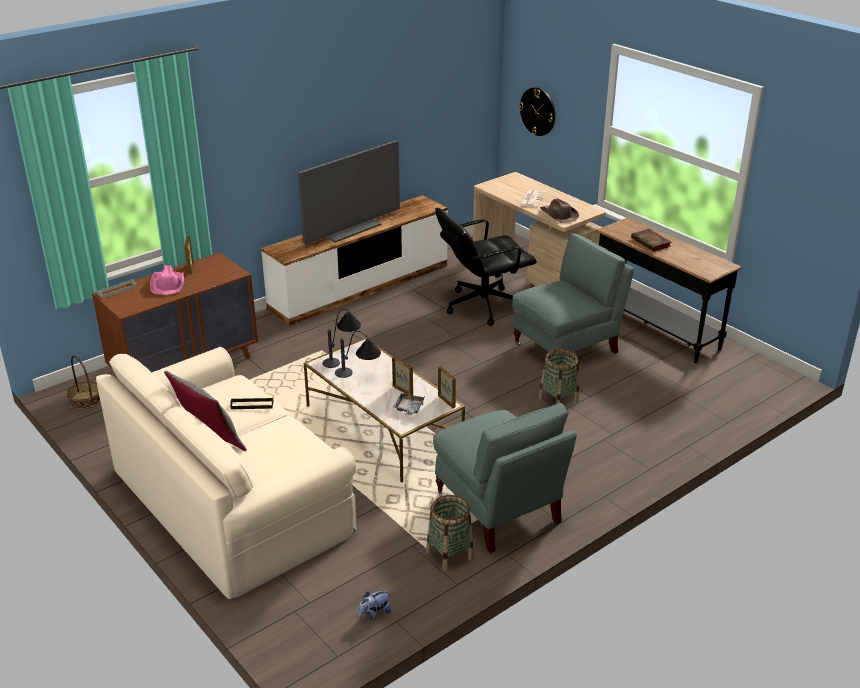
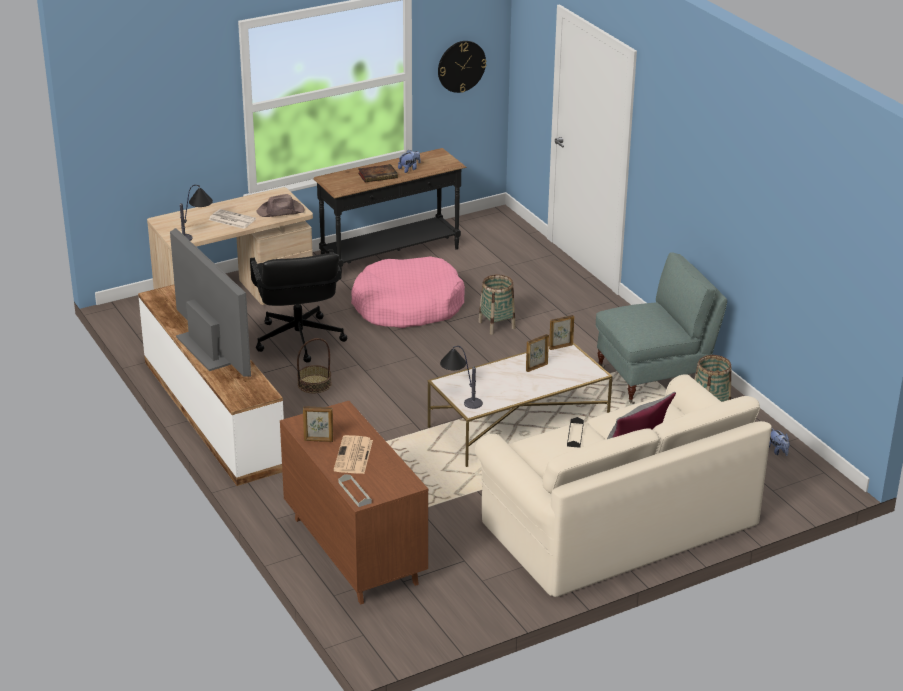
camera: 80 degrees left, 0 degrees up
basket [67,355,100,409] -> basket moved to [297,338,332,393]
pink hat [150,265,184,295] -> newspaper [333,435,373,474]
table lamp [335,331,381,378] -> table lamp moved to [180,185,213,241]
grey tray [393,393,425,416] -> none
grey armchair [512,233,634,354] -> pink dog bed [351,256,465,328]
wall clock [519,87,555,136] -> wall clock moved to [438,41,486,93]
none -> plush toy [398,150,420,173]

